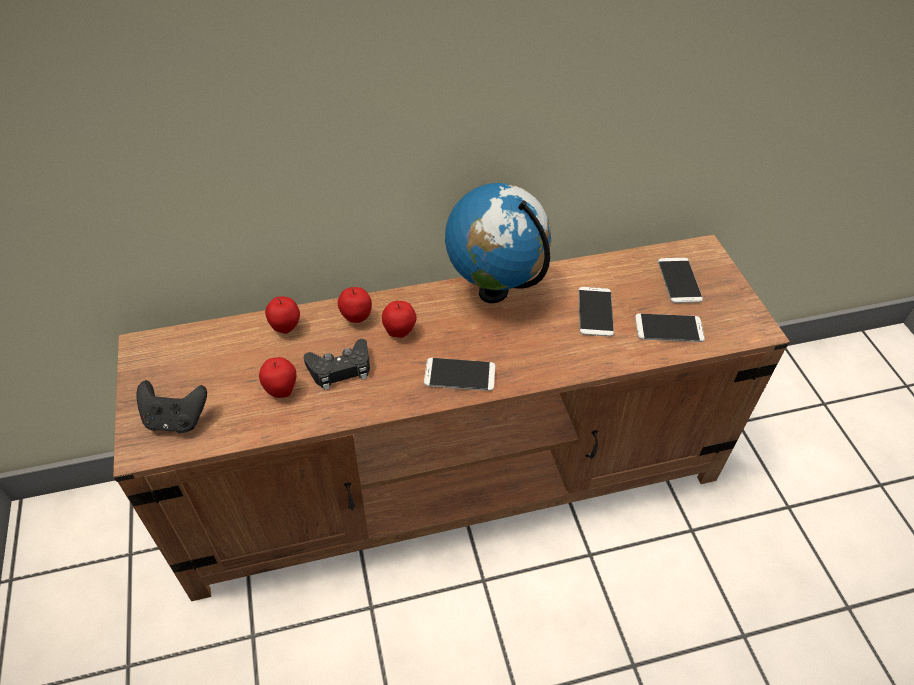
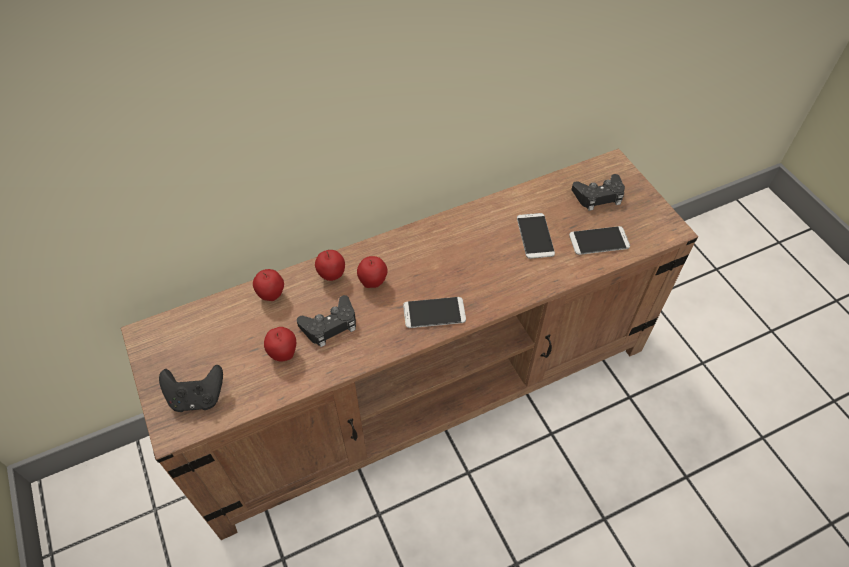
camera: 10 degrees left, 5 degrees up
globe [445,183,551,303] -> none
phone [658,258,703,303] -> black game controller [572,174,625,211]

